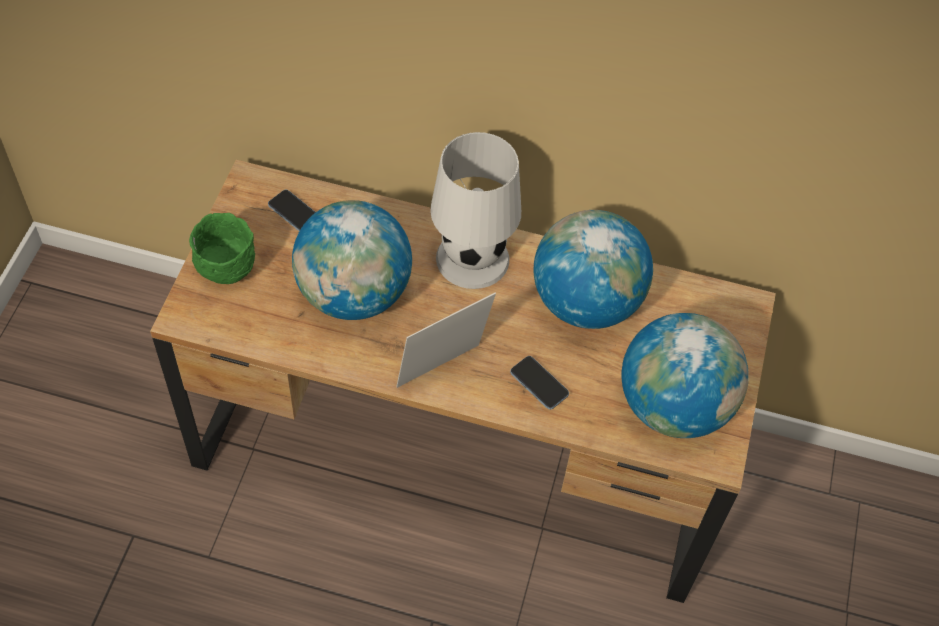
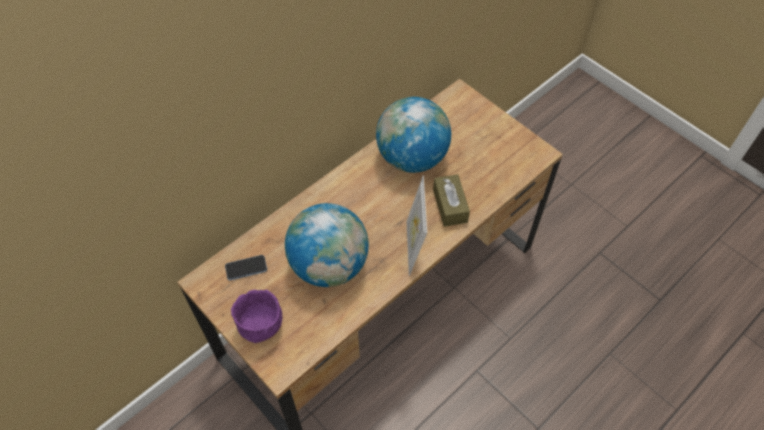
camera: 55 degrees left, 0 degrees up
green bowl [189,213,255,284] -> purple bowl [231,289,283,343]
white table lamp [430,132,521,289] -> none
phone [510,356,569,410] -> brown tissue box [433,174,470,227]
globe [621,313,749,438] -> none

